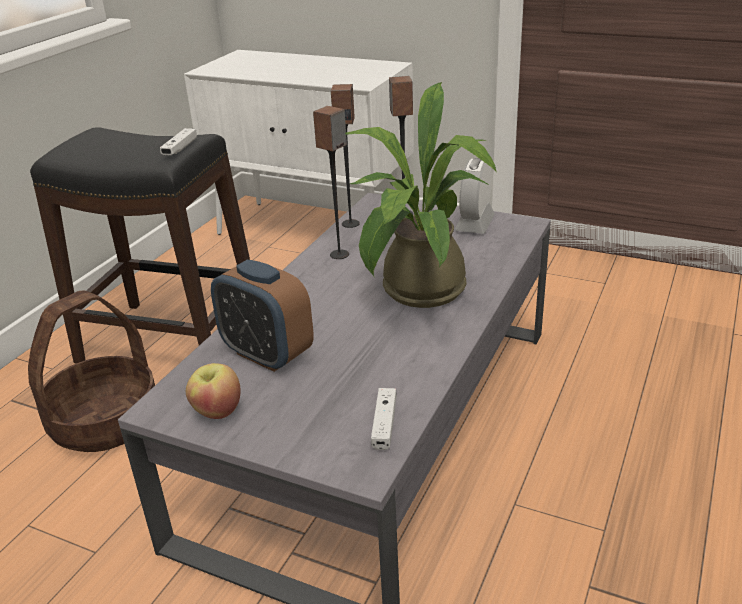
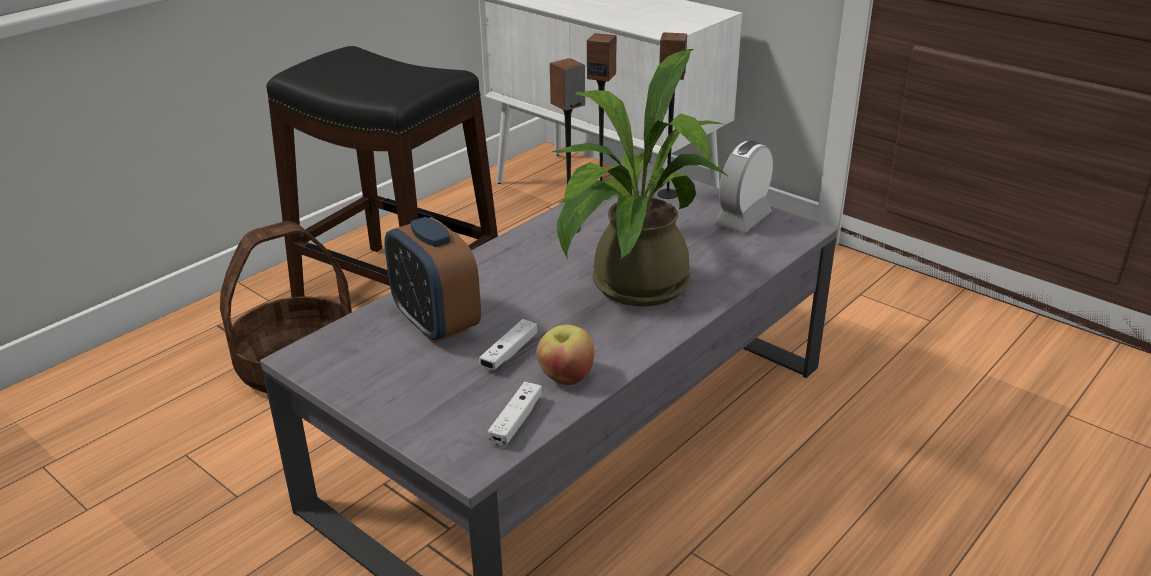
camera: 15 degrees right, 0 degrees up
white game controller [160,128,197,155] -> white game controller moved to [479,319,537,370]
apple [186,363,241,419] -> apple moved to [536,324,594,385]

